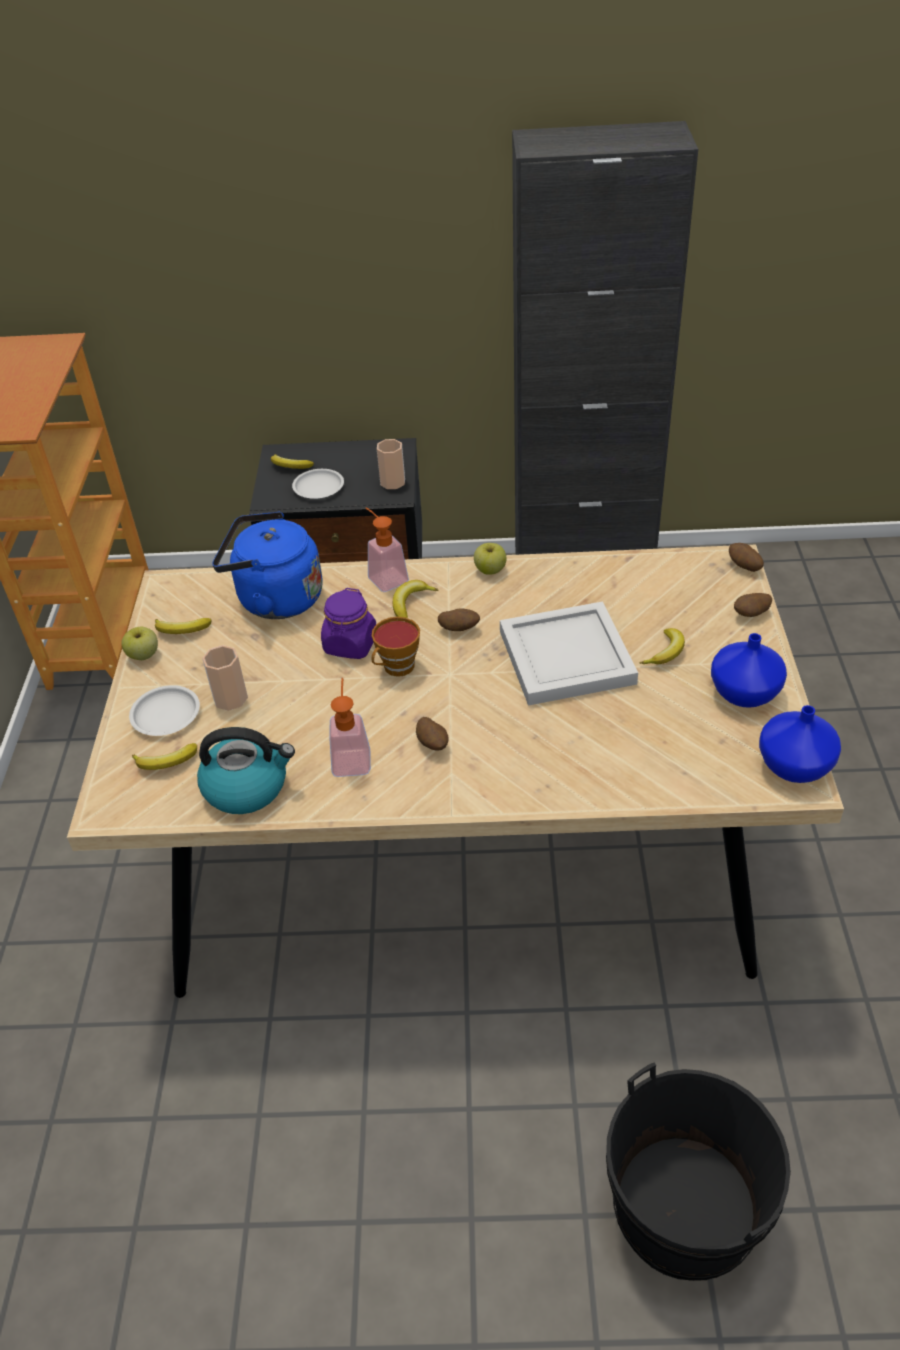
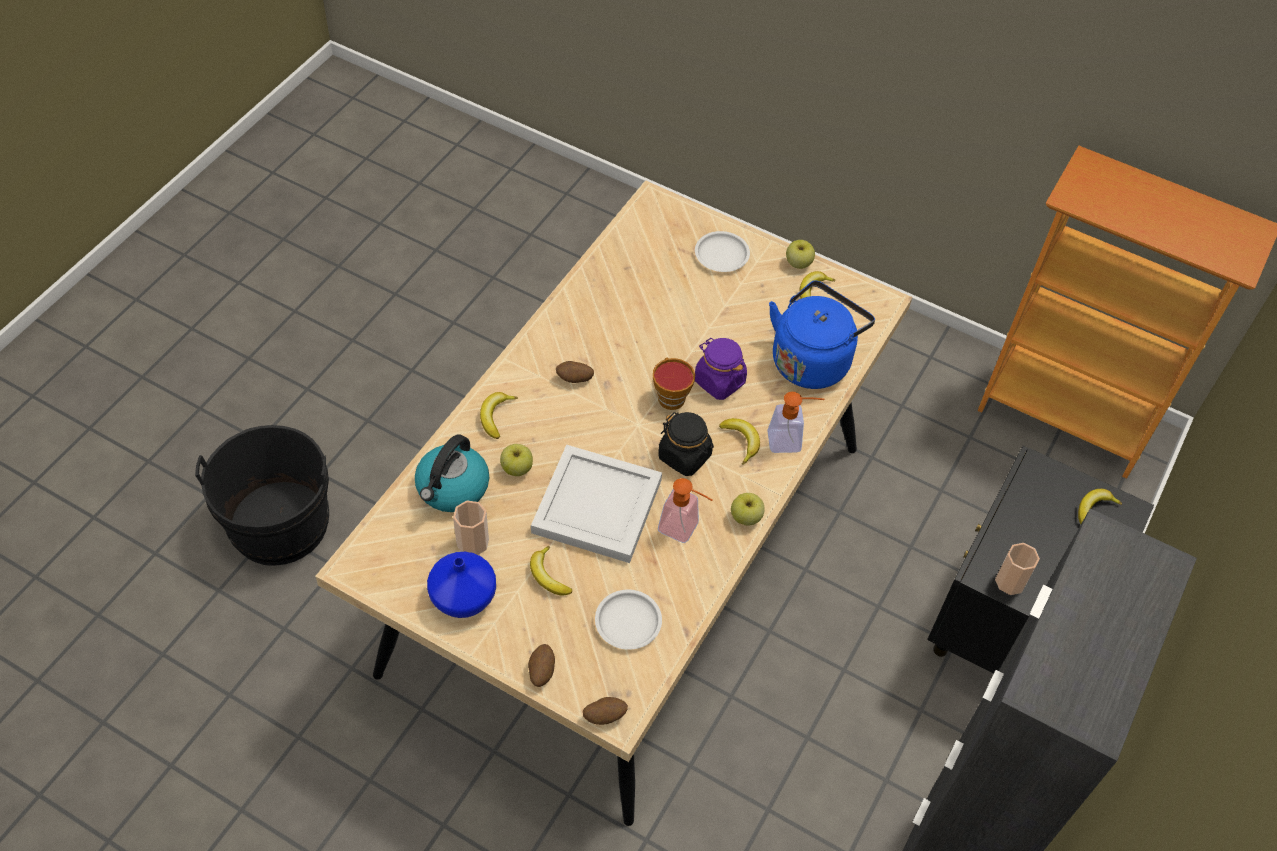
camera: 115 degrees right, 10 degrees up
banana [132,743,197,770] -> banana moved to [480,392,518,439]
kettle [197,727,295,814] -> kettle moved to [415,434,489,512]
cup [202,645,248,711] -> cup moved to [453,501,489,555]
white plate [292,469,344,499] -> white plate moved to [595,590,662,650]
soap dispenser [329,678,371,777] -> soap dispenser moved to [658,478,713,543]
potato [438,608,480,631] -> black jar [658,412,714,476]
blue vase [759,705,841,783] -> none
none -> apple [500,444,533,476]

